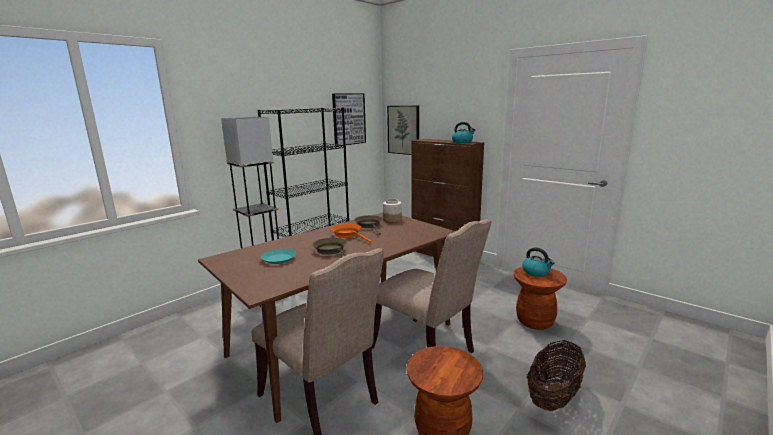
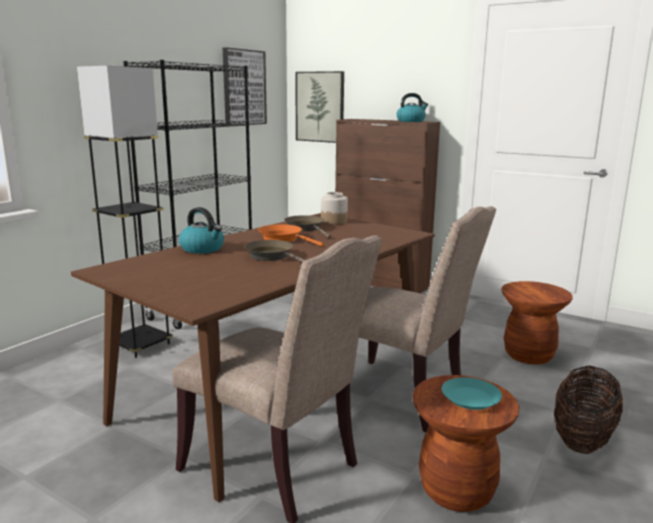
camera: 10 degrees left, 0 degrees up
turquoise plate [261,249,296,264] -> turquoise plate moved to [442,377,502,410]
kettle [522,247,555,277] -> kettle moved to [179,207,224,254]

